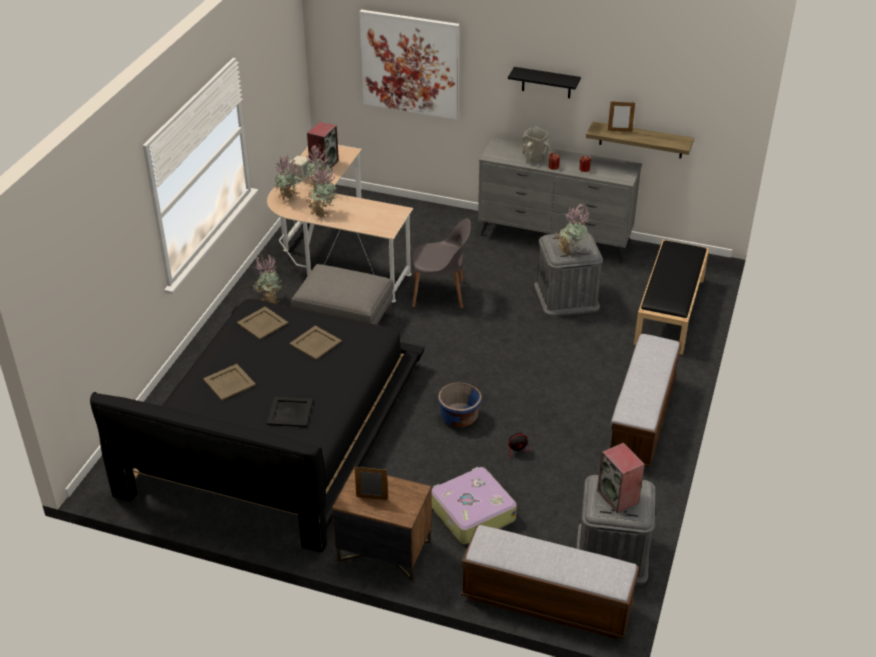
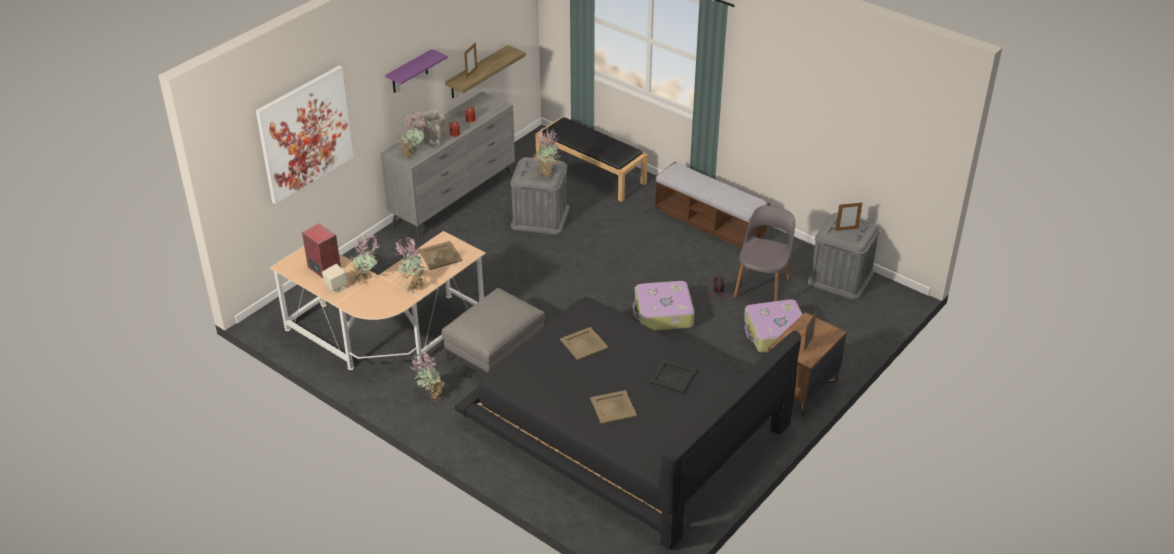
camera: 70 degrees left, 0 degrees up
beige tray [237,307,288,340] -> beige tray moved to [419,241,462,270]
potted plant [274,154,301,200] -> potted plant moved to [397,111,427,159]
grey chair [411,218,471,308] -> grey chair moved to [734,205,795,301]
blue planter [438,382,482,427] -> suitcase [633,281,695,330]
bench [461,525,639,639] -> none
black shelf [508,67,581,98] -> purple shelf [385,49,448,93]
speaker [597,442,645,513] -> picture frame [835,202,863,231]

